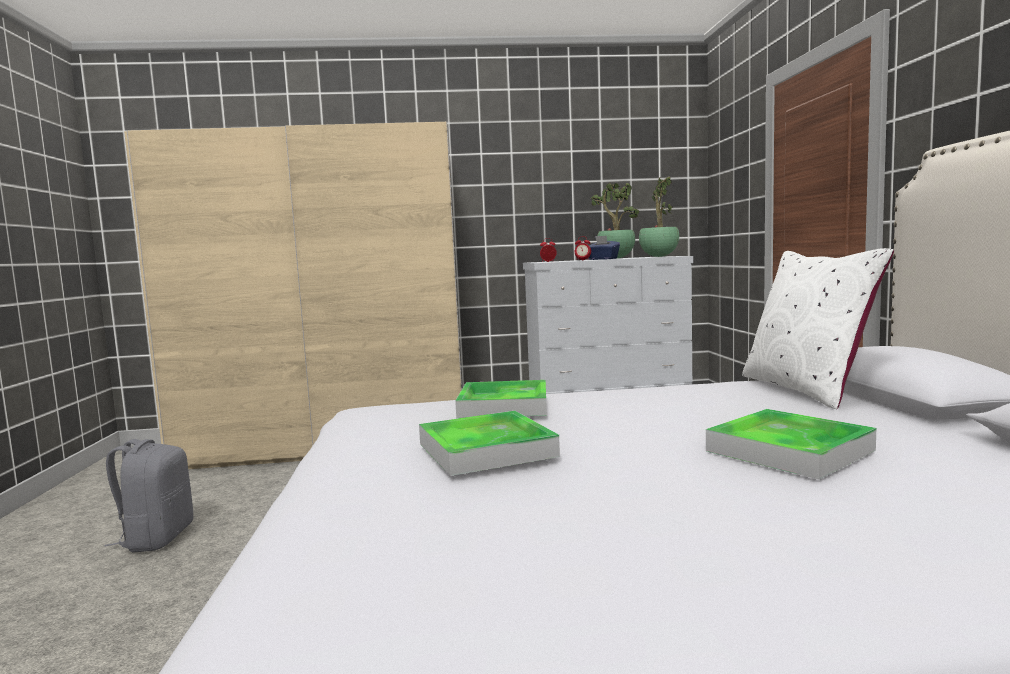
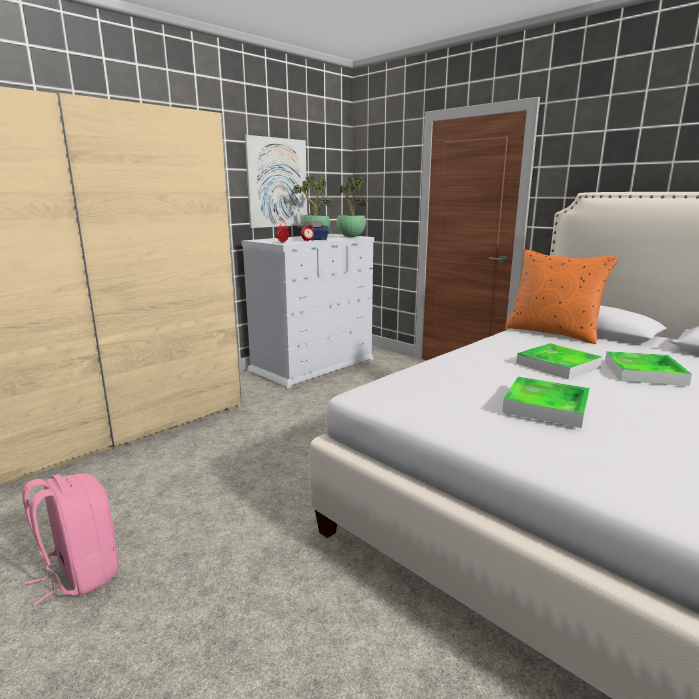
camera: 40 degrees left, 10 degrees up
grey backpack [105,439,193,553] -> pink backpack [22,473,119,606]
tray [455,380,547,418] -> tray moved to [516,343,602,380]
white pillow [742,248,894,409] -> orange pillow [505,250,618,344]
none -> picture [245,135,307,228]

